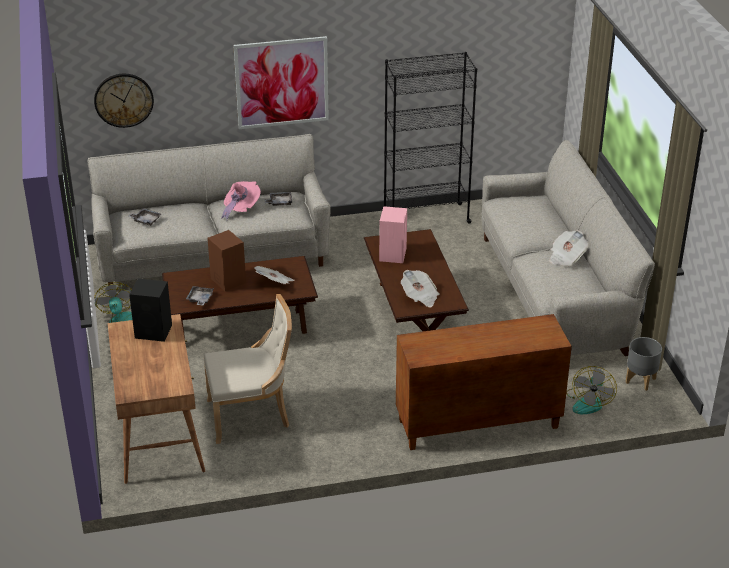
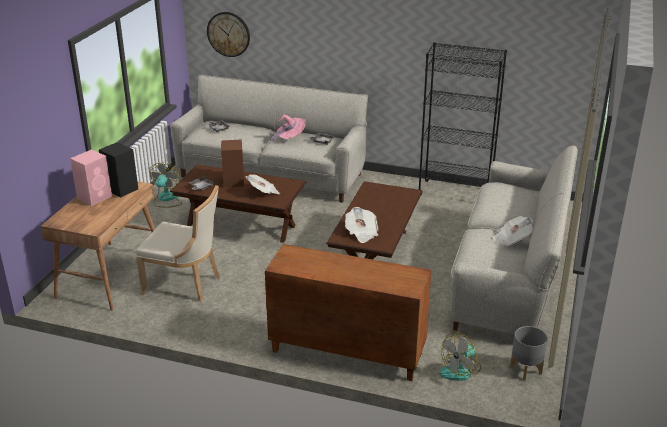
camera: 30 degrees right, 5 degrees down
picture [233,36,329,129] -> none
pink speaker [379,206,407,263] -> pink speaker moved to [70,149,112,206]

